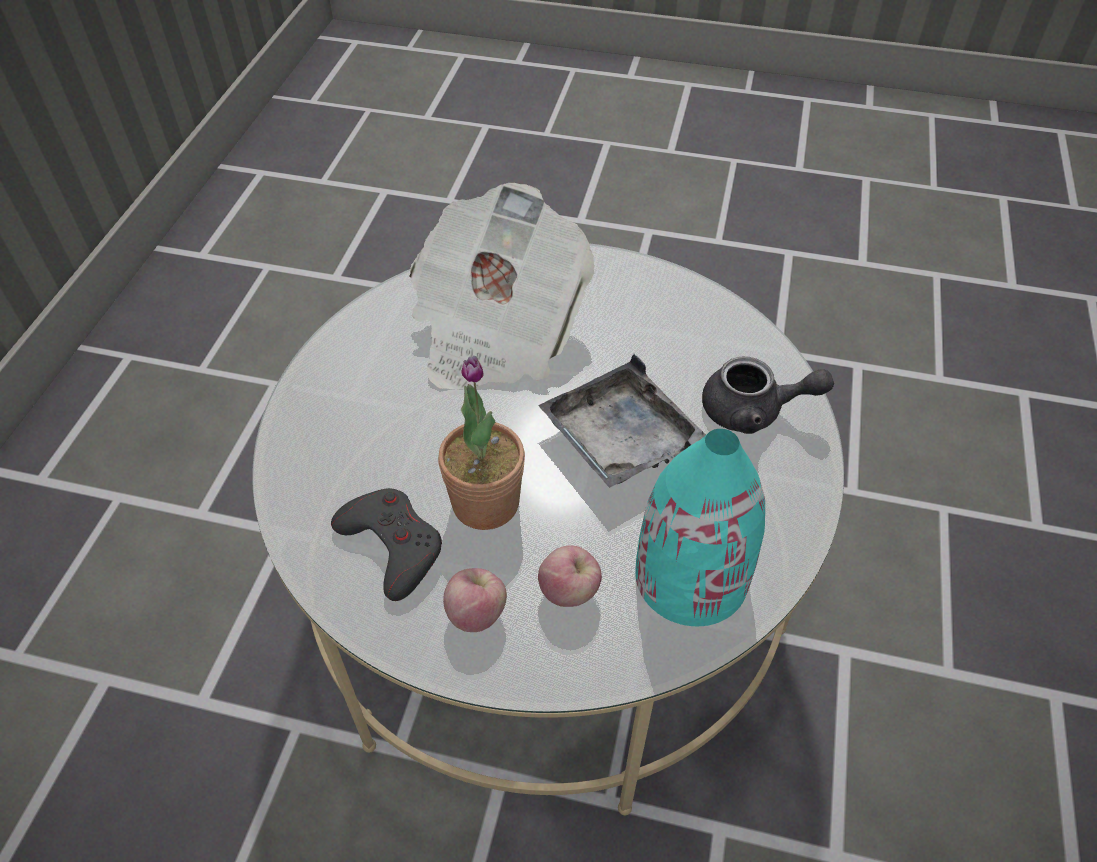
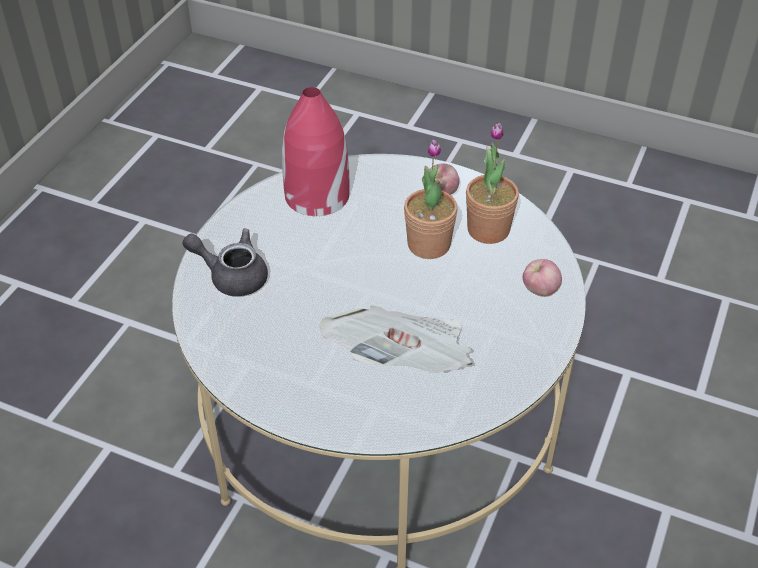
camera: 170 degrees left, 5 degrees down
grey game controller [331,488,442,601] -> potted plant [466,123,519,244]
grey tray [538,354,706,488] -> none
apple [538,545,602,607] -> apple moved to [523,259,562,296]
turquoise vase [635,429,765,626] -> red vase [282,87,350,216]

